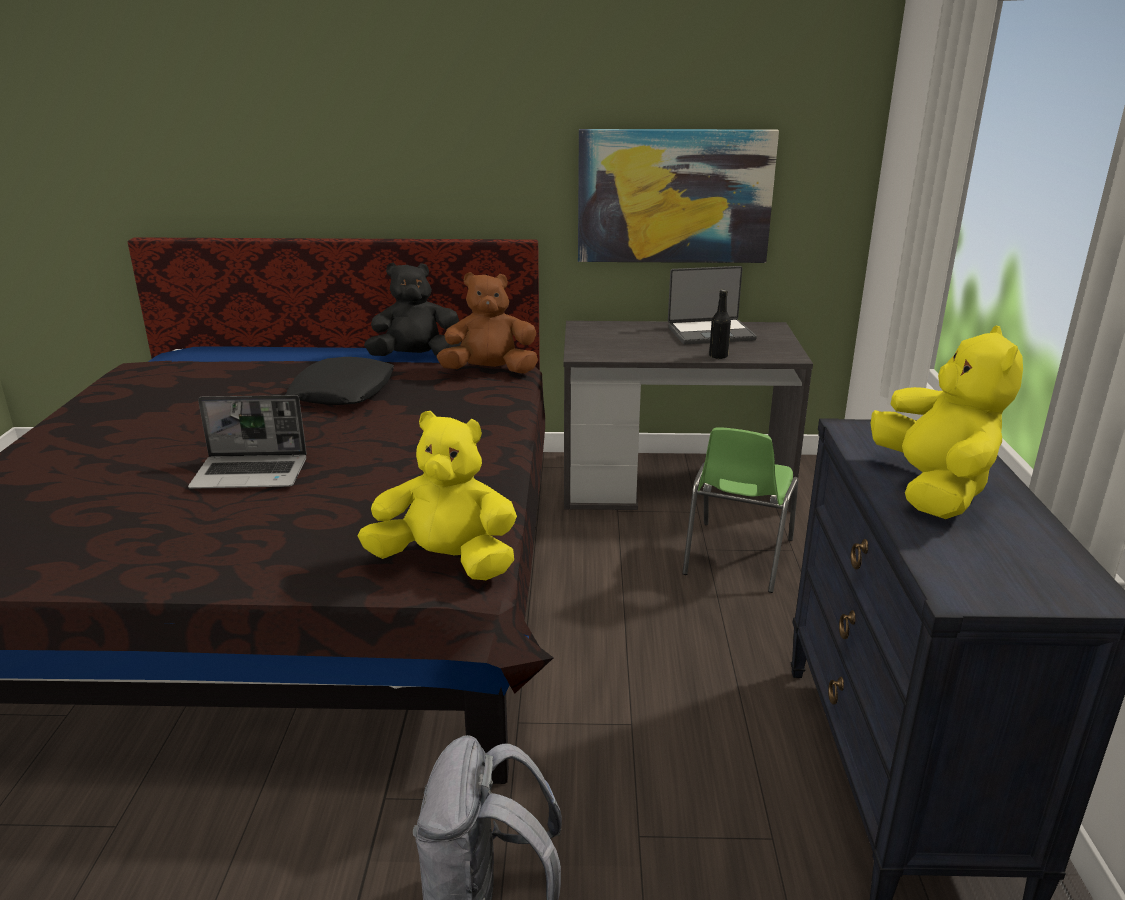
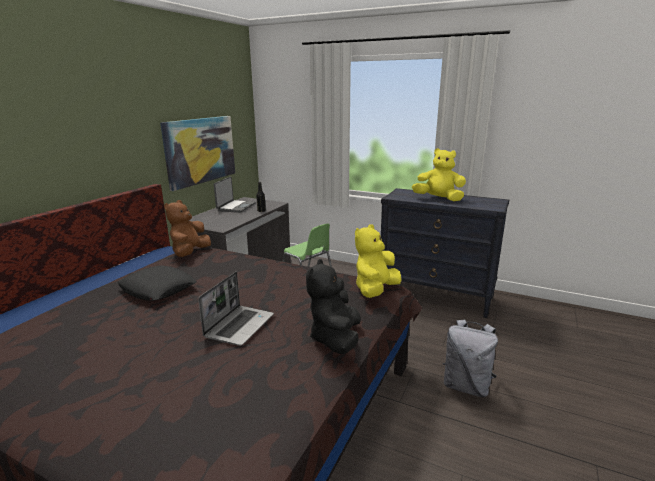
camera: 65 degrees left, 5 degrees down
black plush toy [364,263,461,356] -> black plush toy moved to [306,259,361,354]

